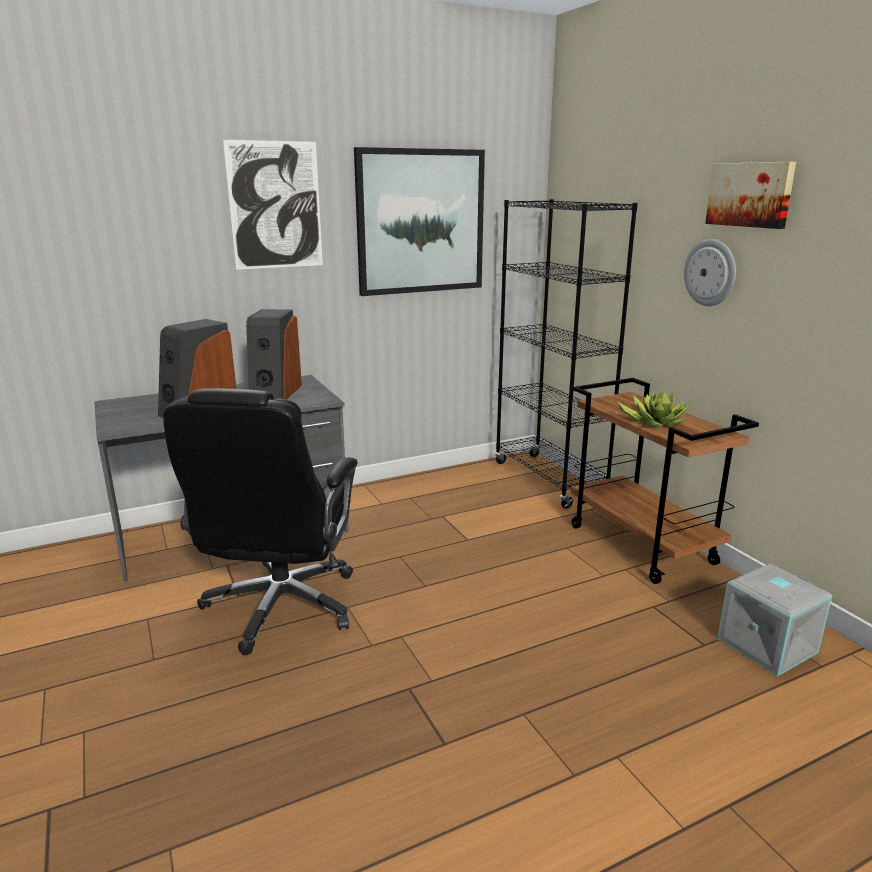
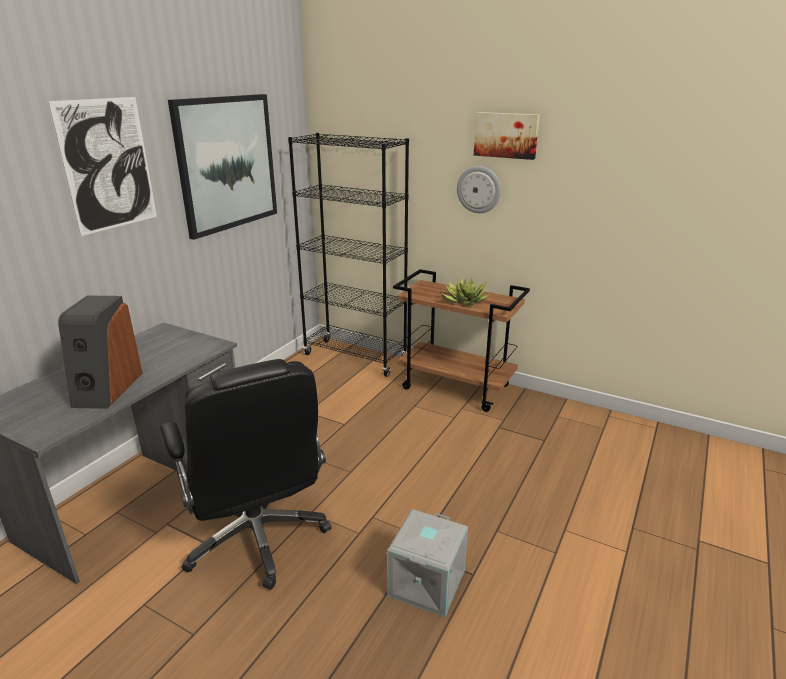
camera: 35 degrees left, 5 degrees up
speaker [246,309,302,400] -> none
grey storage box [717,564,832,677] -> grey storage box moved to [387,509,468,617]

